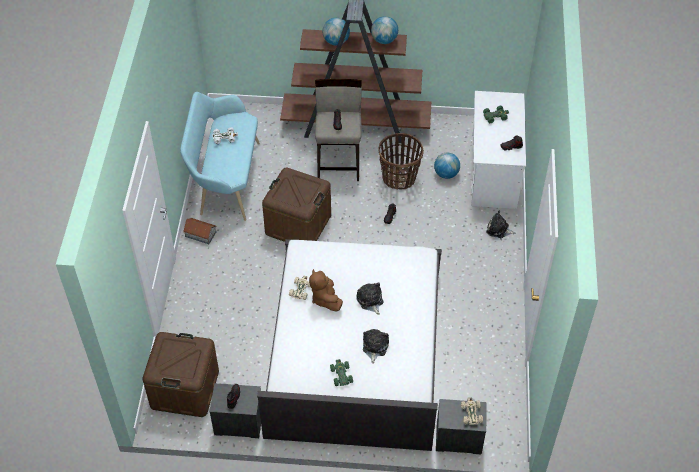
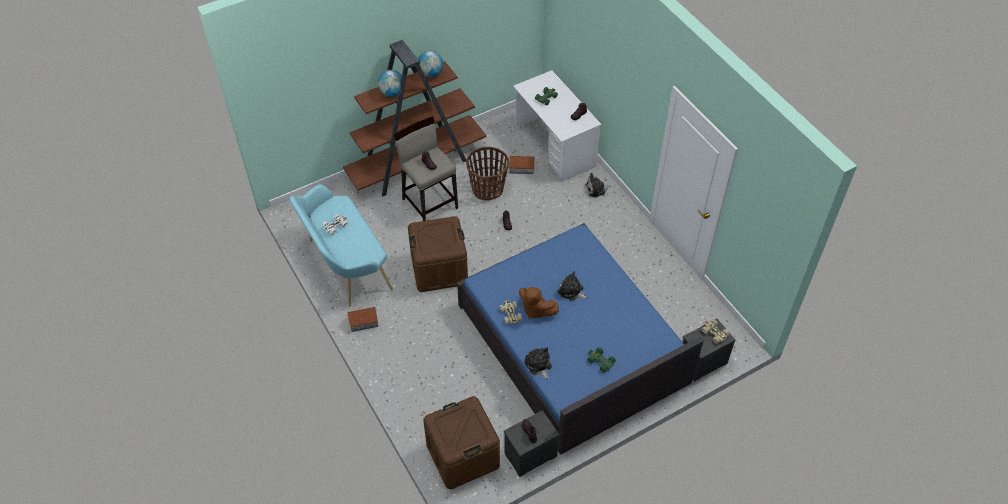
camera: 35 degrees left, 0 degrees up
white bed [257,239,442,451] -> blue bed [457,223,704,455]
plush toy [363,329,389,364] -> plush toy moved to [525,347,552,380]
globe [434,153,460,179] -> toy house [509,156,535,174]

